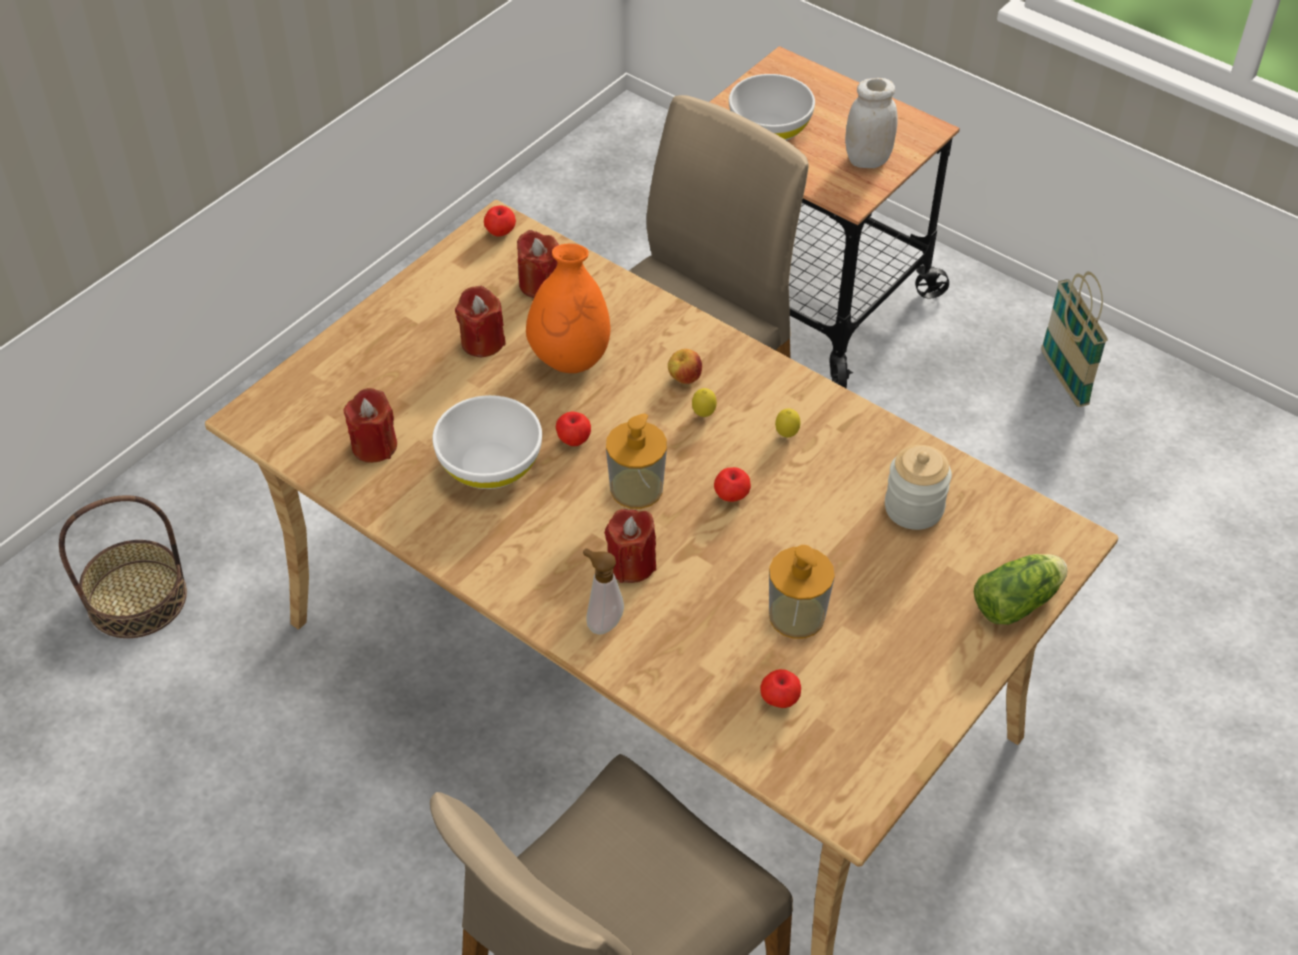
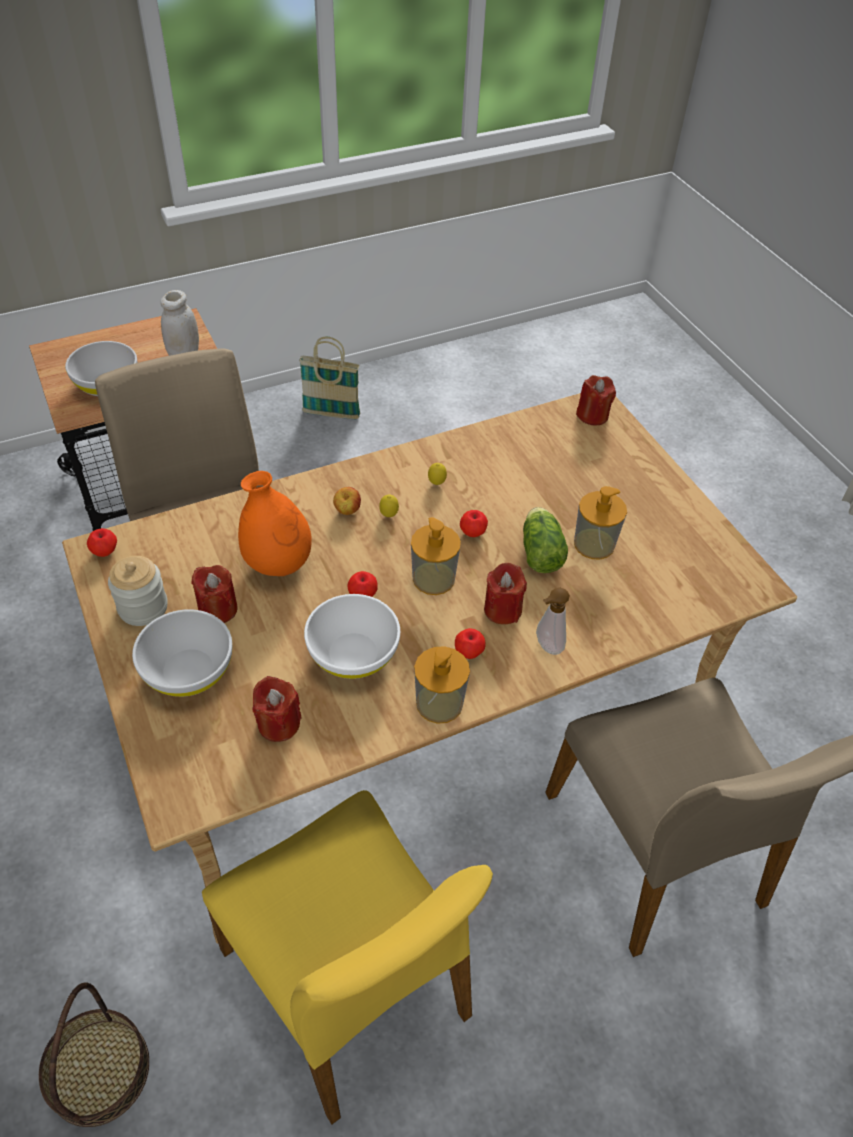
camera: 65 degrees left, 0 degrees up
red candle [517,230,559,298] -> red candle moved to [576,375,616,426]
apple [761,669,801,708] -> apple moved to [455,628,486,659]
jar [885,445,952,530] -> jar moved to [108,556,168,626]
lettuce [974,554,1068,625] -> lettuce moved to [523,507,568,573]
none -> white bowl [132,609,232,697]
none -> yellow chair [202,790,493,1125]
none -> soap dispenser [414,646,470,724]

